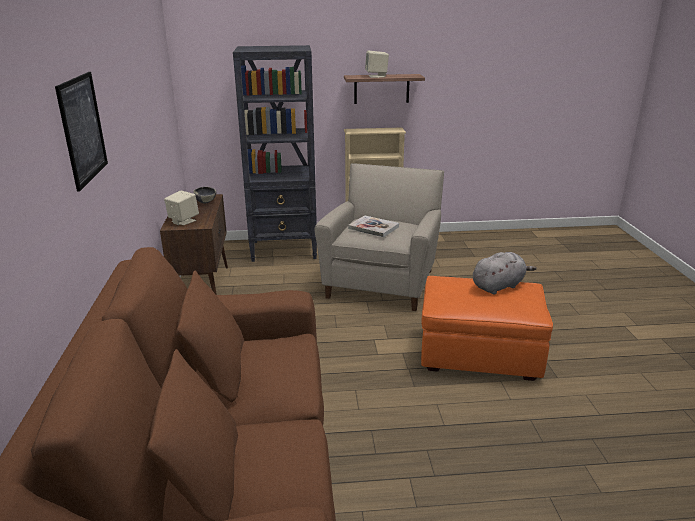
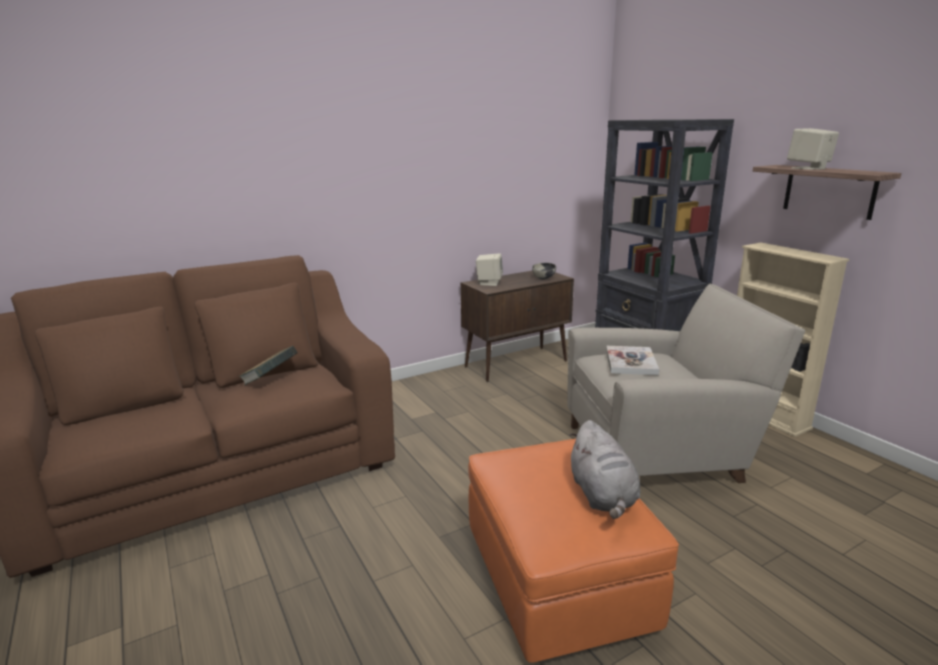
camera: 65 degrees right, 5 degrees down
picture [55,72,108,192] -> none
grey plush toy [473,252,537,295] -> grey plush toy turned 45 degrees clockwise [569,420,640,519]
none -> book [238,346,297,386]

